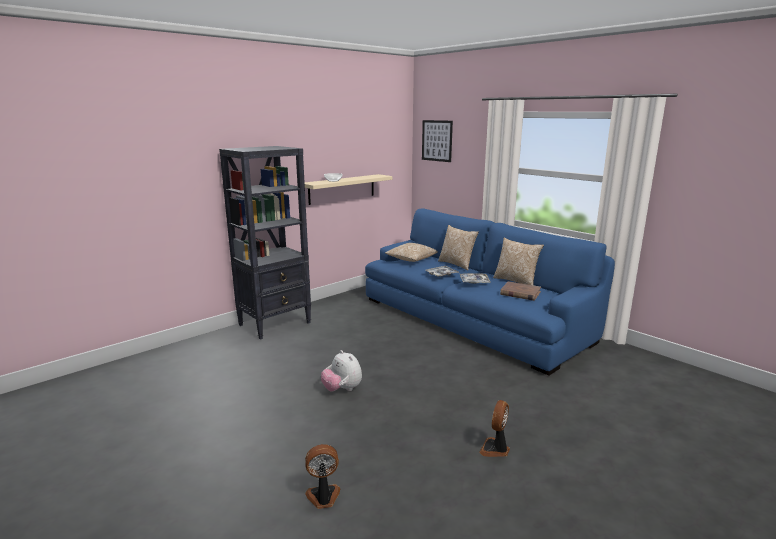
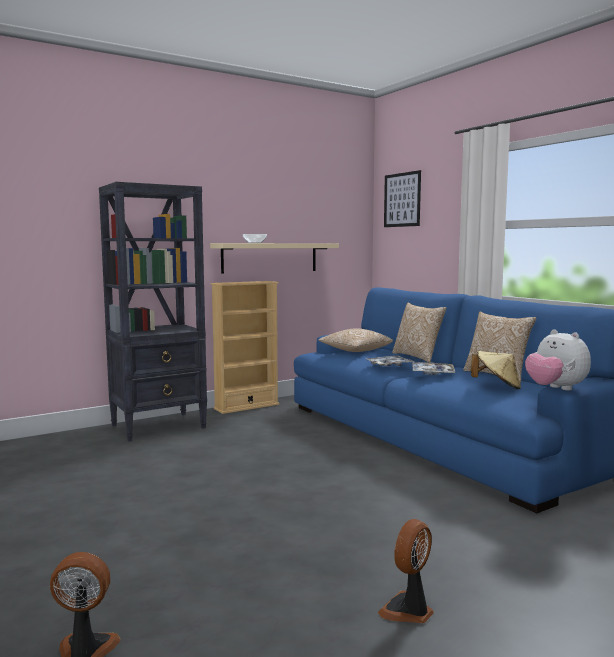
camera: 10 degrees right, 10 degrees down
plush toy [321,350,362,392] -> plush toy moved to [525,329,591,390]
brown book [500,281,541,301] -> beige hat [471,351,521,389]
none -> beige bookcase [211,281,279,414]

